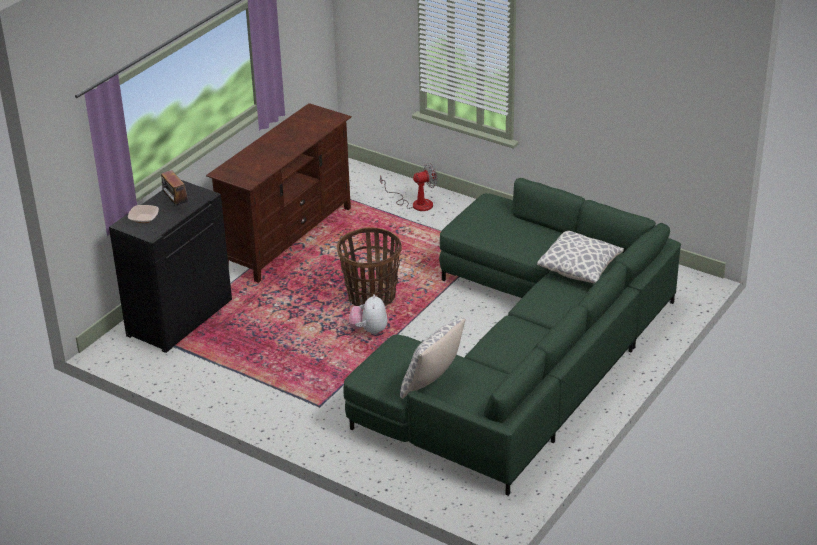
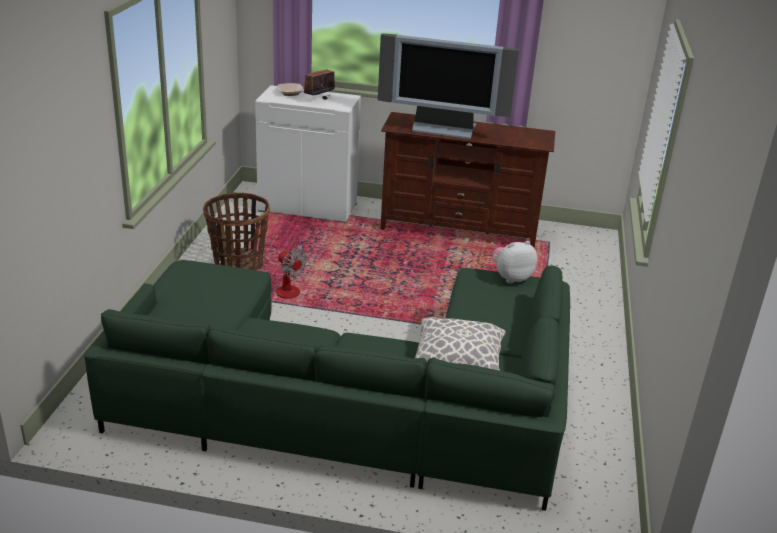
camera: 65 degrees right, 5 degrees down
black cabinet [109,180,232,353] -> white cabinet [255,85,361,223]
basket [337,227,402,306] -> basket moved to [203,193,270,270]
plush toy [349,294,388,335] -> plush toy moved to [492,241,537,284]
fan [380,163,437,211] -> fan moved to [276,245,307,299]
pillow [400,317,466,399] -> none
none -> television [378,33,519,139]

